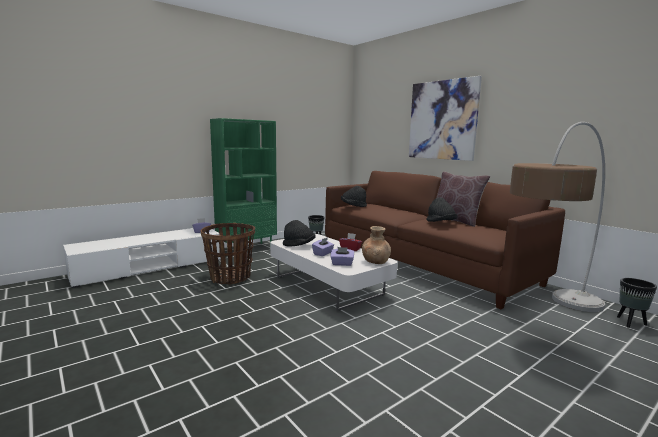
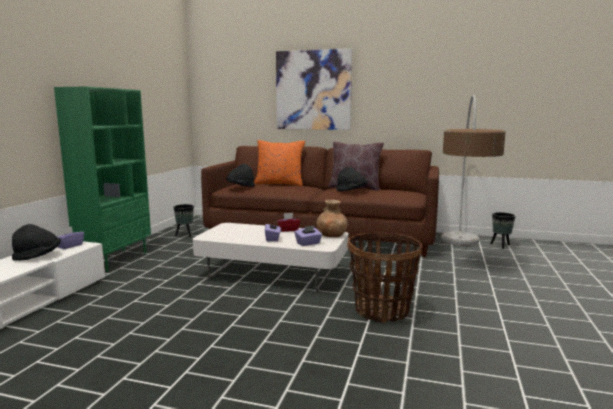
camera: 35 degrees left, 0 degrees up
basket [200,223,255,285] -> basket moved to [347,233,422,323]
black hat [283,220,316,247] -> black hat moved to [12,224,61,261]
none -> orange pillow [254,140,305,186]

